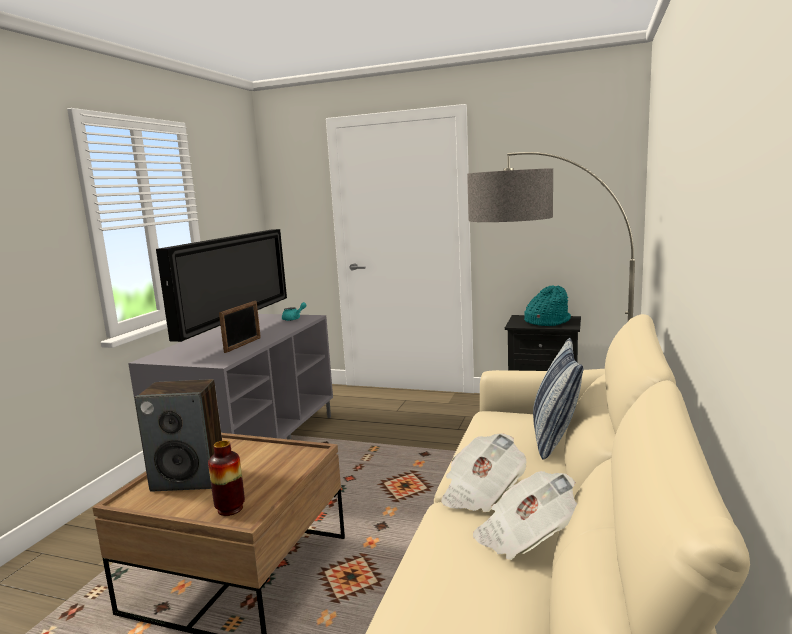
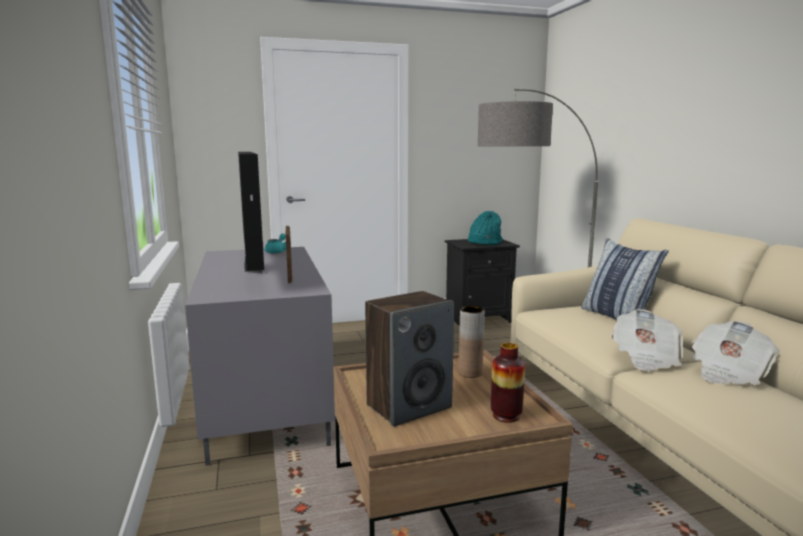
camera: 35 degrees left, 0 degrees up
none -> brown vase [459,306,485,378]

